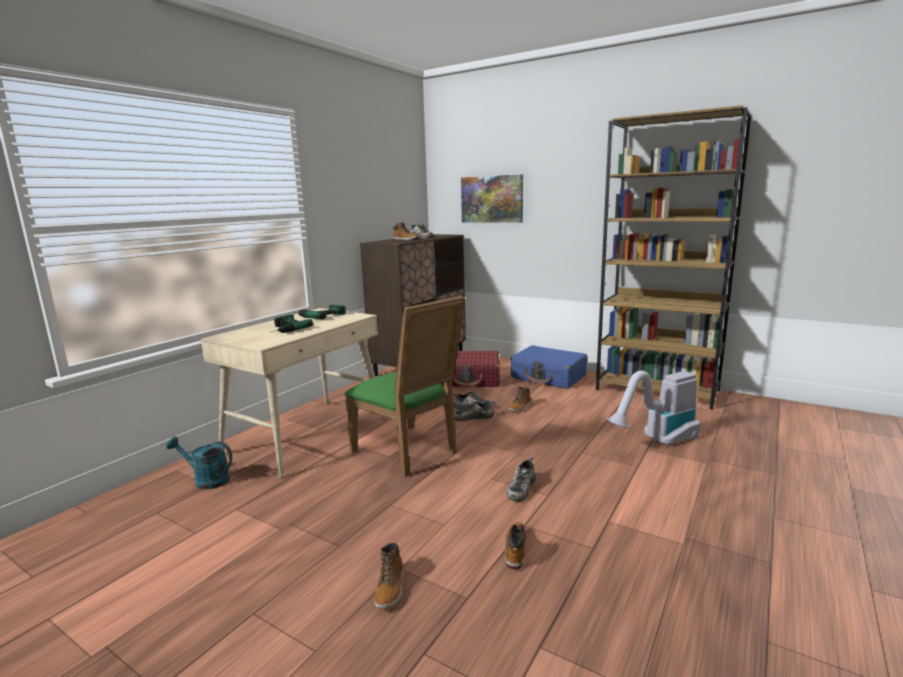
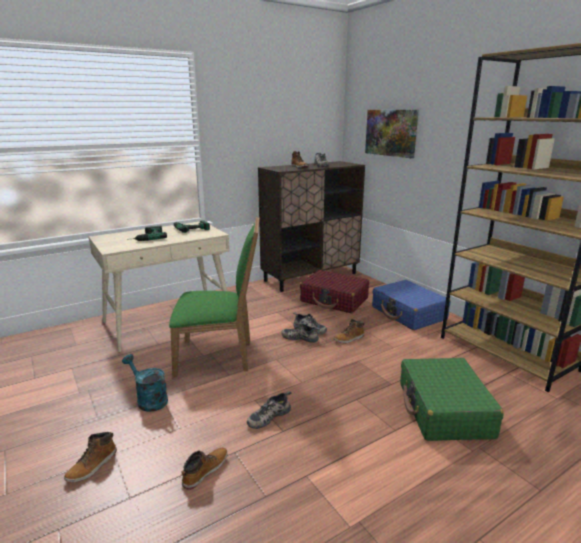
camera: 25 degrees right, 5 degrees up
turquoise watering can [166,437,232,489] -> turquoise watering can moved to [122,354,168,412]
green chair [344,296,465,477] -> green chair turned 75 degrees counterclockwise [169,217,260,377]
vacuum cleaner [606,371,700,446] -> green suitcase [400,358,504,441]

